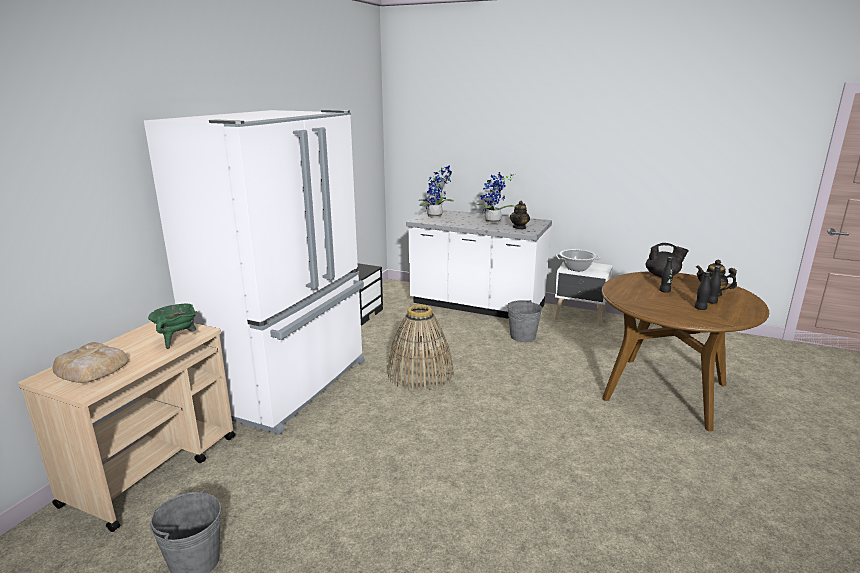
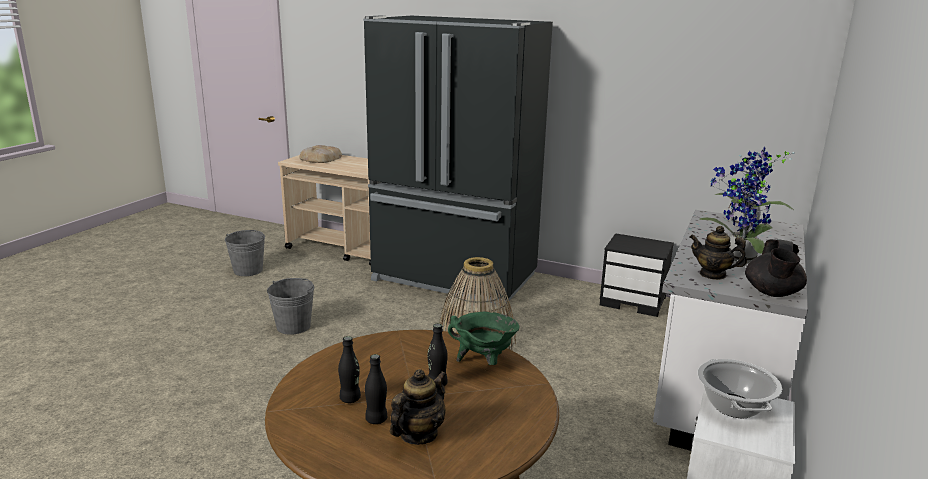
camera: 90 degrees right, 0 degrees up
white fridge [144,110,365,435] -> black fridge [363,16,553,307]
green cooking pot [148,304,197,349] -> green cooking pot moved to [448,312,520,365]
grey bucket [507,300,542,342] -> grey bucket moved to [267,278,314,335]
black teapot [646,243,689,277] -> black teapot moved to [745,239,807,297]

